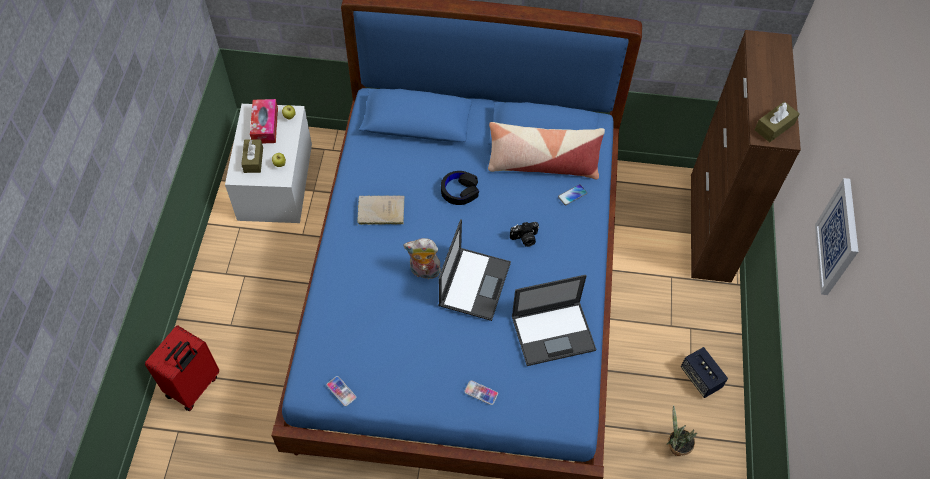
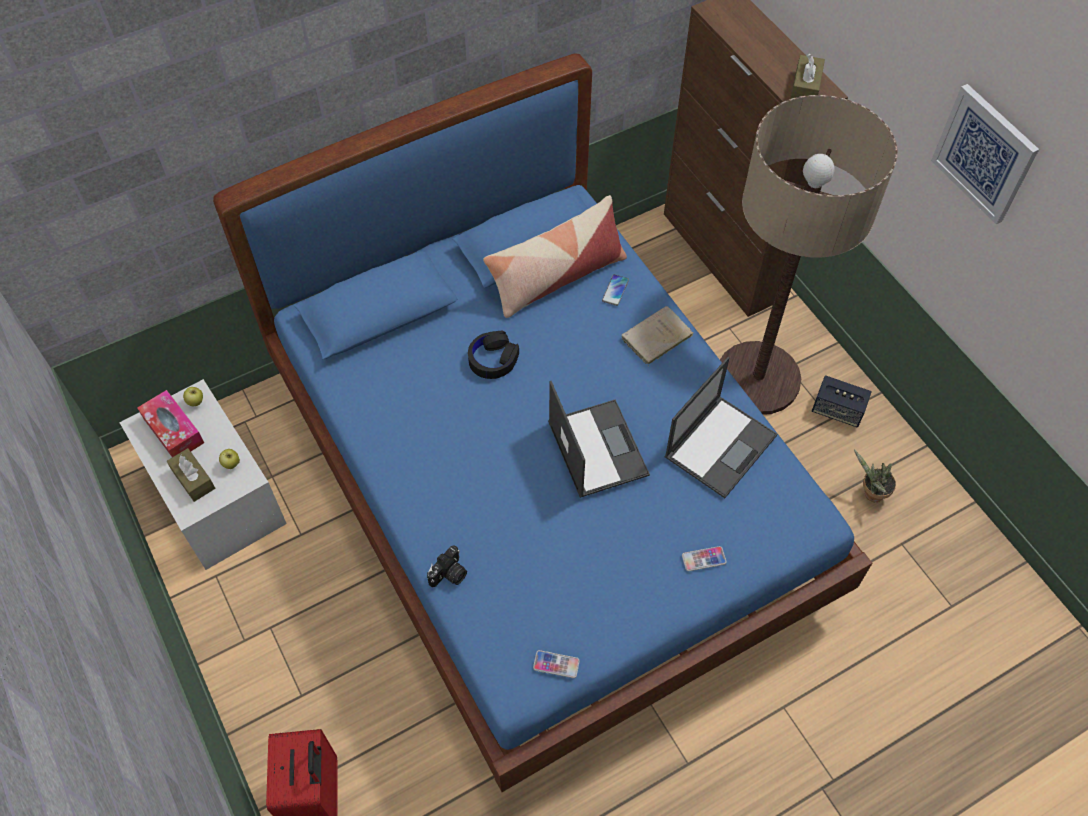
camera: 35 degrees left, 0 degrees up
beige book [357,196,405,225] -> beige book moved to [622,306,694,366]
plush toy [404,238,443,279] -> none
camera [510,222,539,247] -> camera moved to [427,545,467,587]
none -> floor lamp [720,95,897,415]

